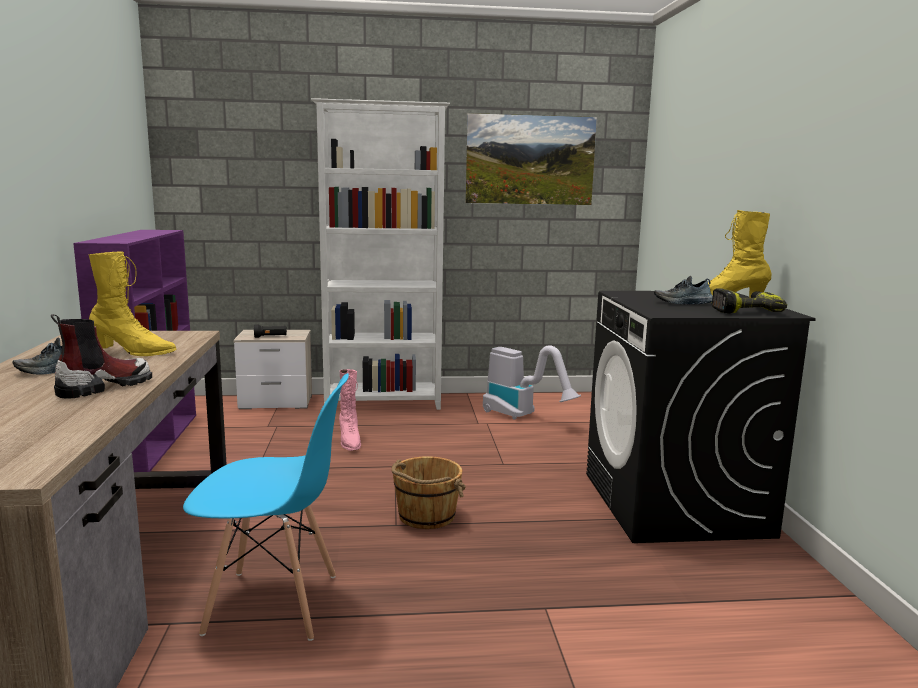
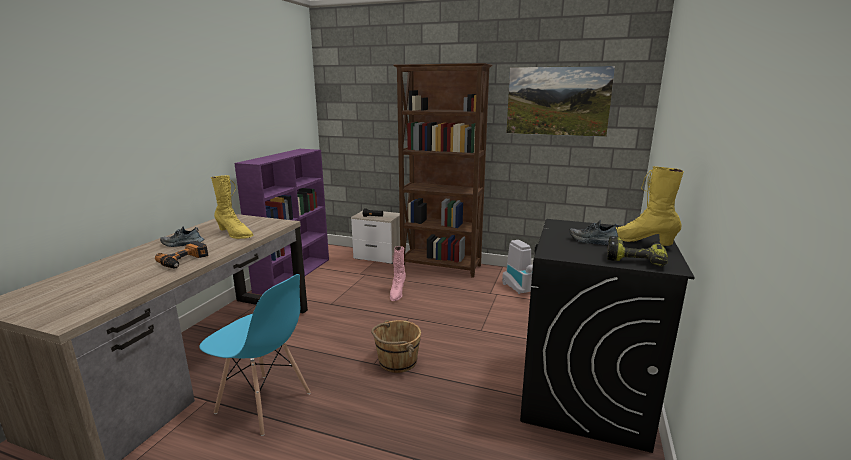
camera: 25 degrees right, 5 degrees up
boot [51,314,152,399] -> power drill [155,241,208,269]
white bookcase [311,98,450,410] -> brown bookcase [393,63,493,278]

